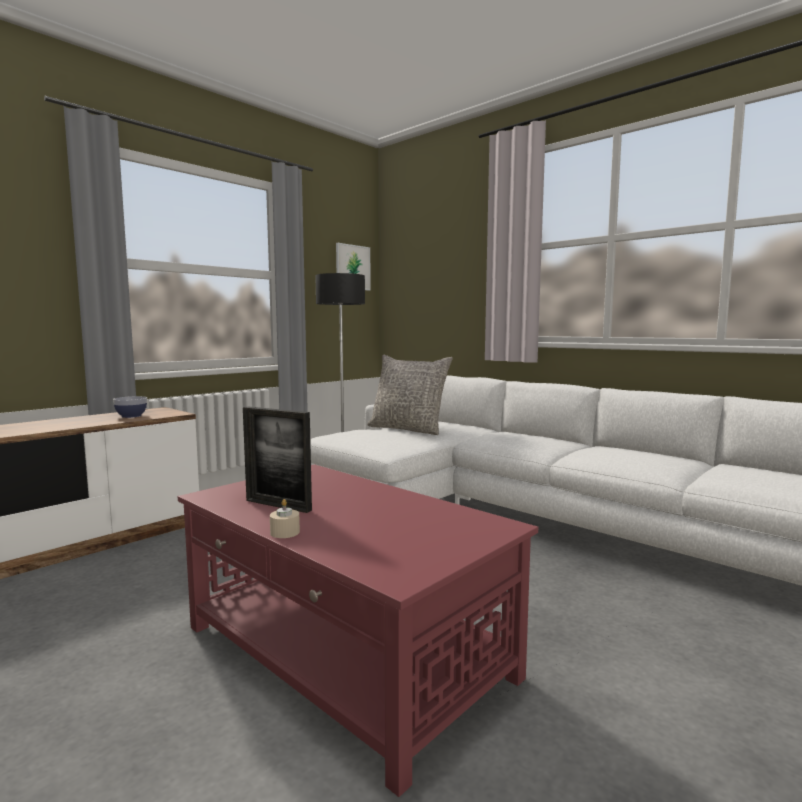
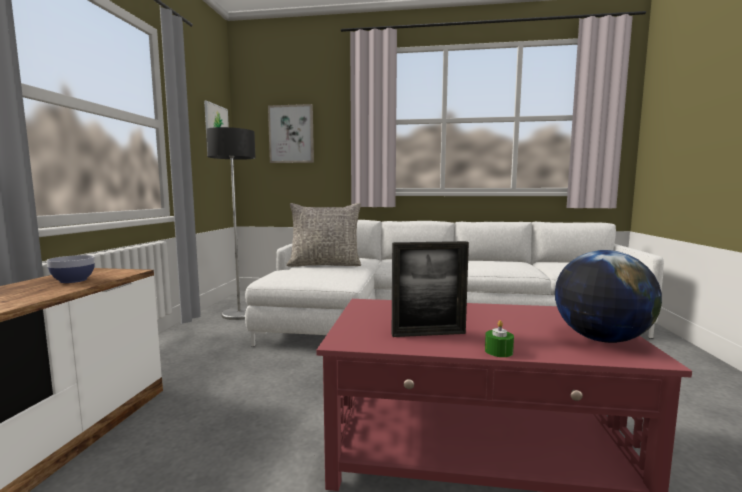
camera: 35 degrees left, 0 degrees up
beige candle [270,499,300,538] -> green candle [485,320,514,357]
none -> picture [268,104,314,163]
none -> globe [555,250,662,343]

